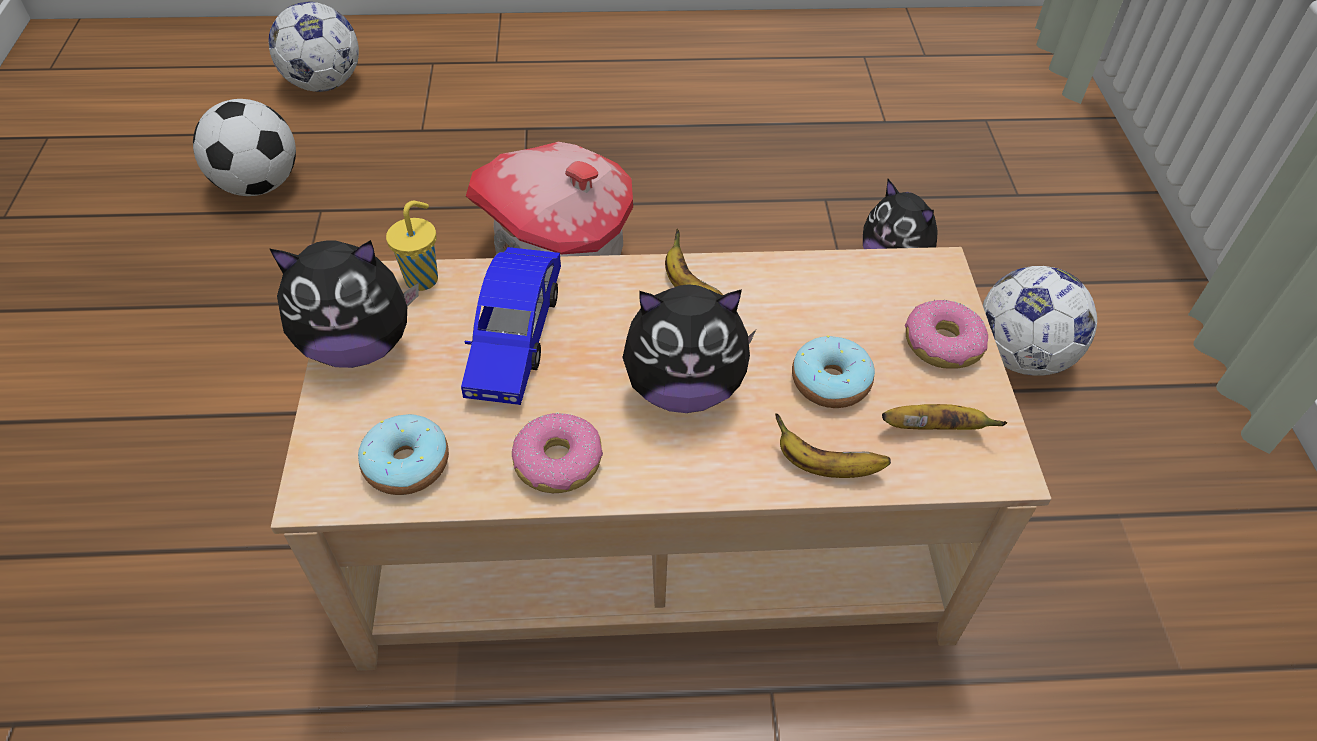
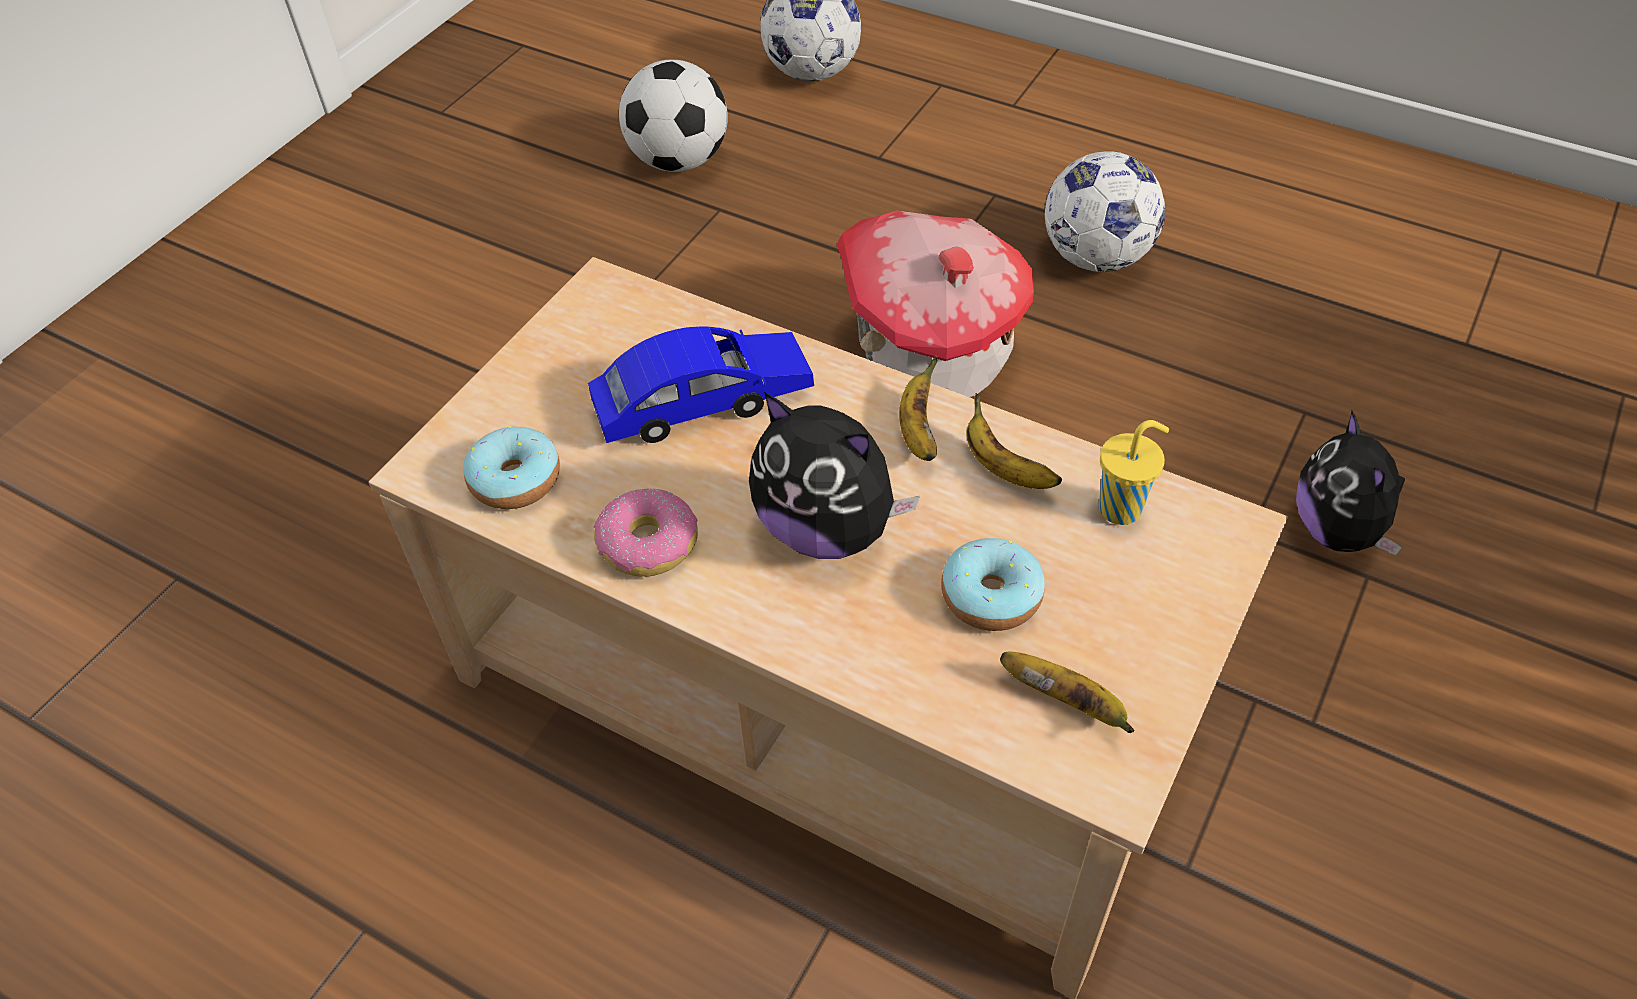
camera: 35 degrees right, 0 degrees up
plush toy [269,240,419,368] -> none
yellow cup [386,201,438,291] -> yellow cup moved to [1099,420,1169,525]
blue toy car [461,247,561,405] -> blue toy car turned 150 degrees counterclockwise [588,326,814,443]
banana [775,413,891,478] -> banana moved to [966,393,1062,489]
donut [905,299,988,369] -> none
football [983,266,1097,376] -> football moved to [1045,151,1165,272]

